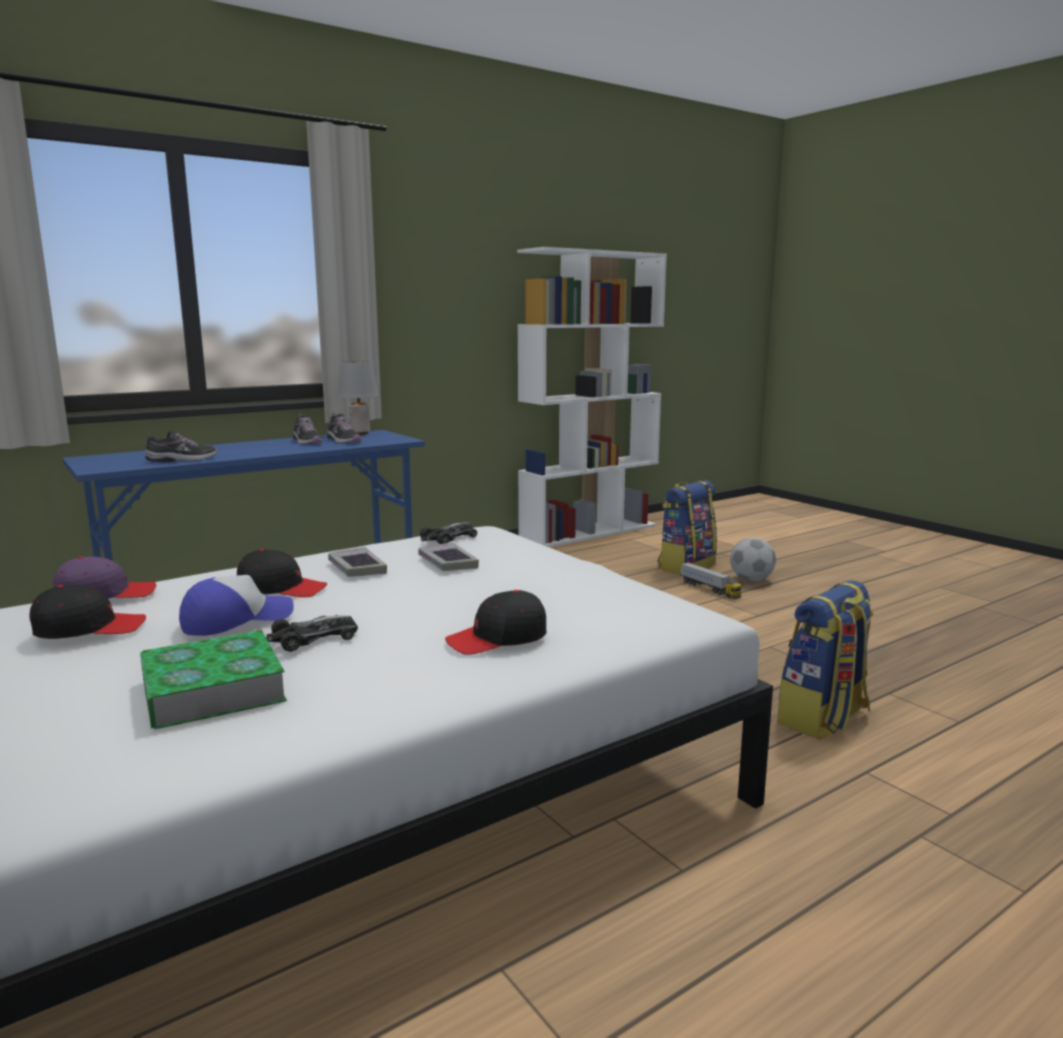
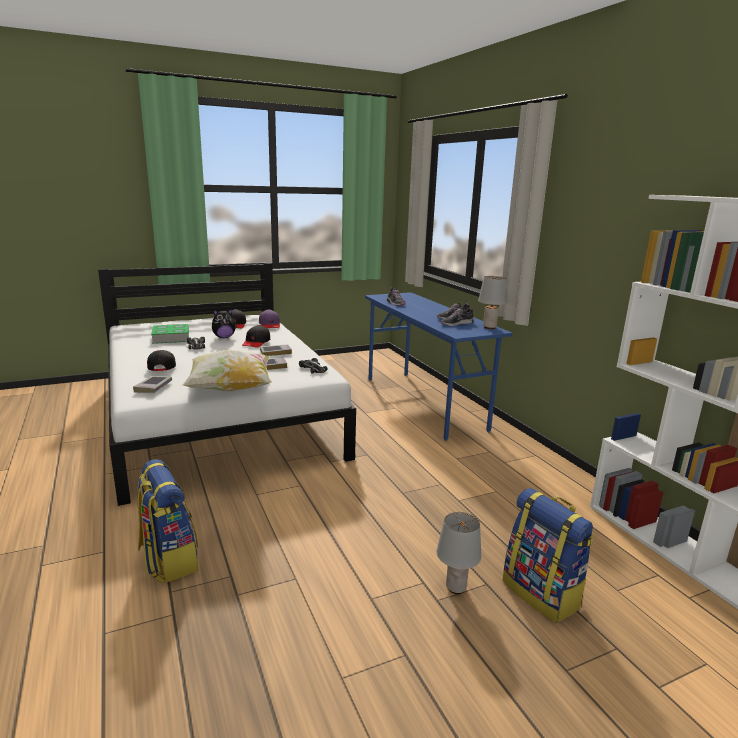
camera: 100 degrees right, 5 degrees up
cap [179,575,294,636] -> plush toy [212,309,236,338]
toy truck [680,562,742,599] -> grey table lamp [437,512,481,594]
football [730,538,776,581] -> none
none -> book [133,376,172,393]
none -> pillow [182,350,272,391]

